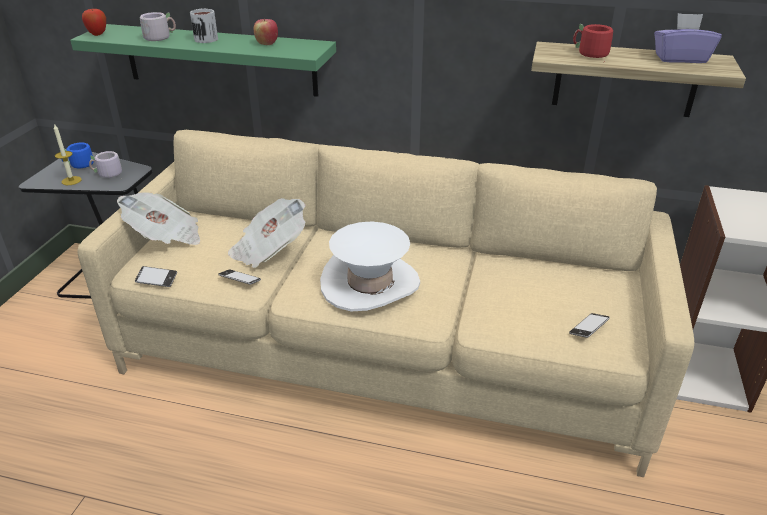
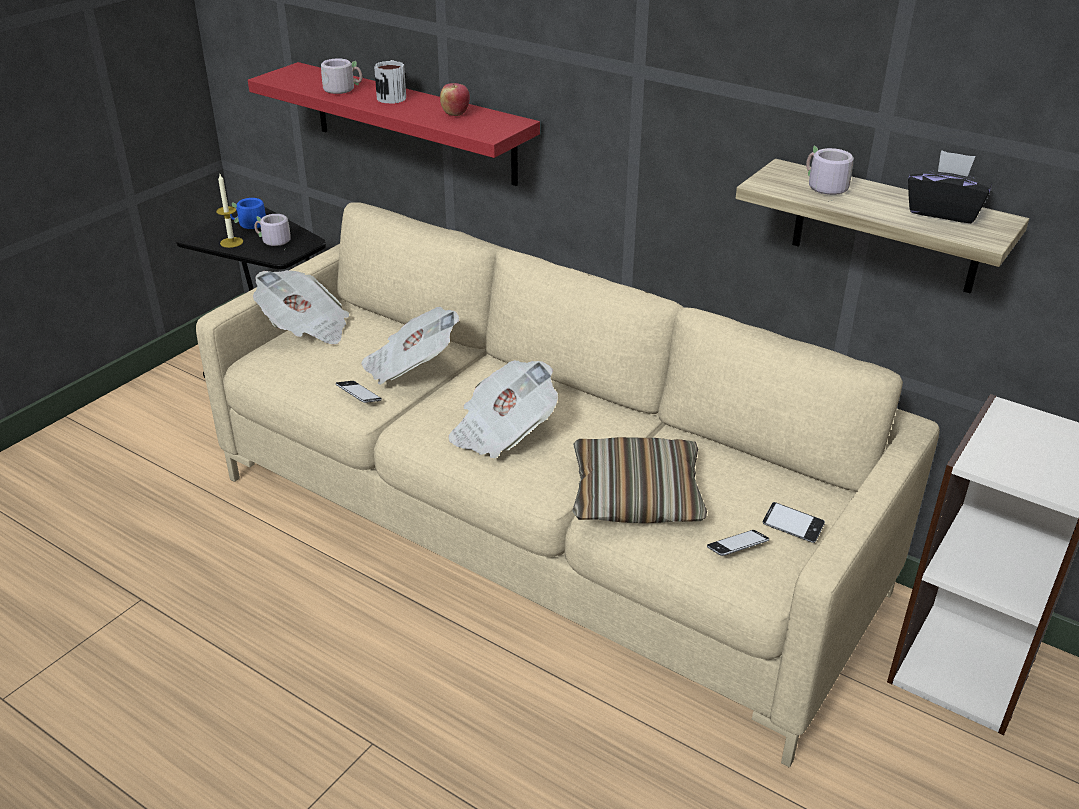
camera: 20 degrees right, 0 degrees up
green shelf [70,24,336,97] -> red shelf [248,62,540,186]
apple [82,8,106,36] -> none
phone [135,266,177,287] -> phone moved to [763,502,825,543]
white hat [320,222,420,311] -> newspaper [448,360,558,459]
red mug [573,24,613,58] -> grey mug [806,145,854,202]
purple tissue box [654,13,722,63] -> black tissue box [908,150,992,223]
none -> pillow [572,437,707,523]

